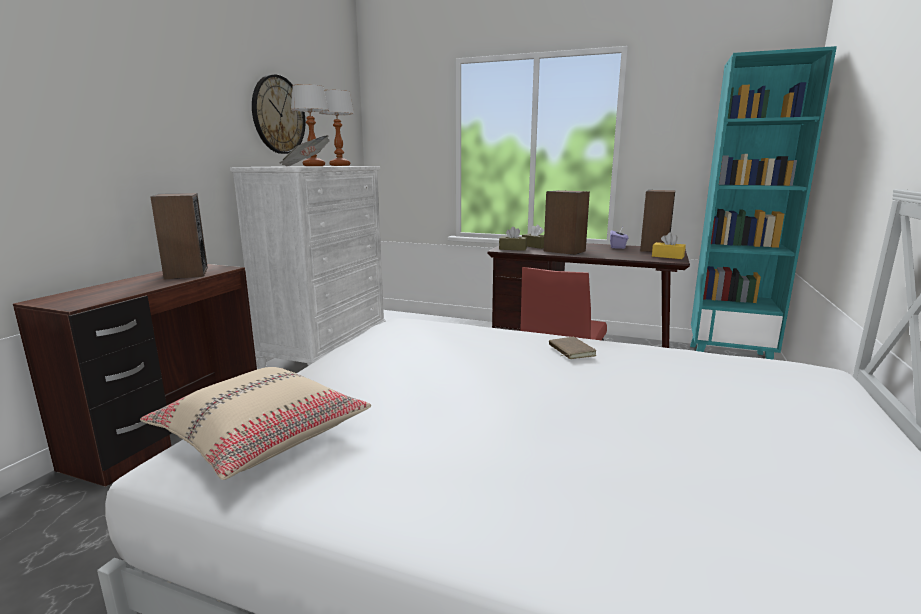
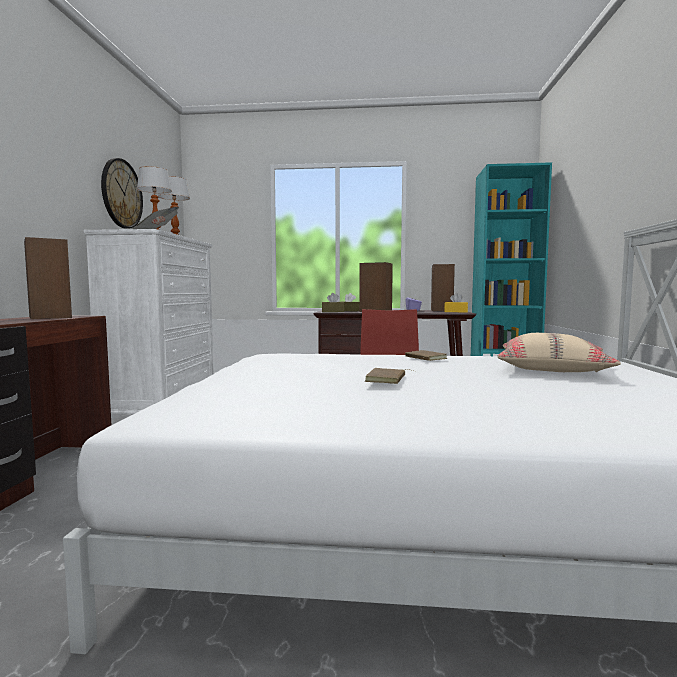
camera: 15 degrees left, 10 degrees down
beige pillow [140,367,371,480] -> beige pillow moved to [498,333,621,372]
none -> brown book [365,368,415,384]

